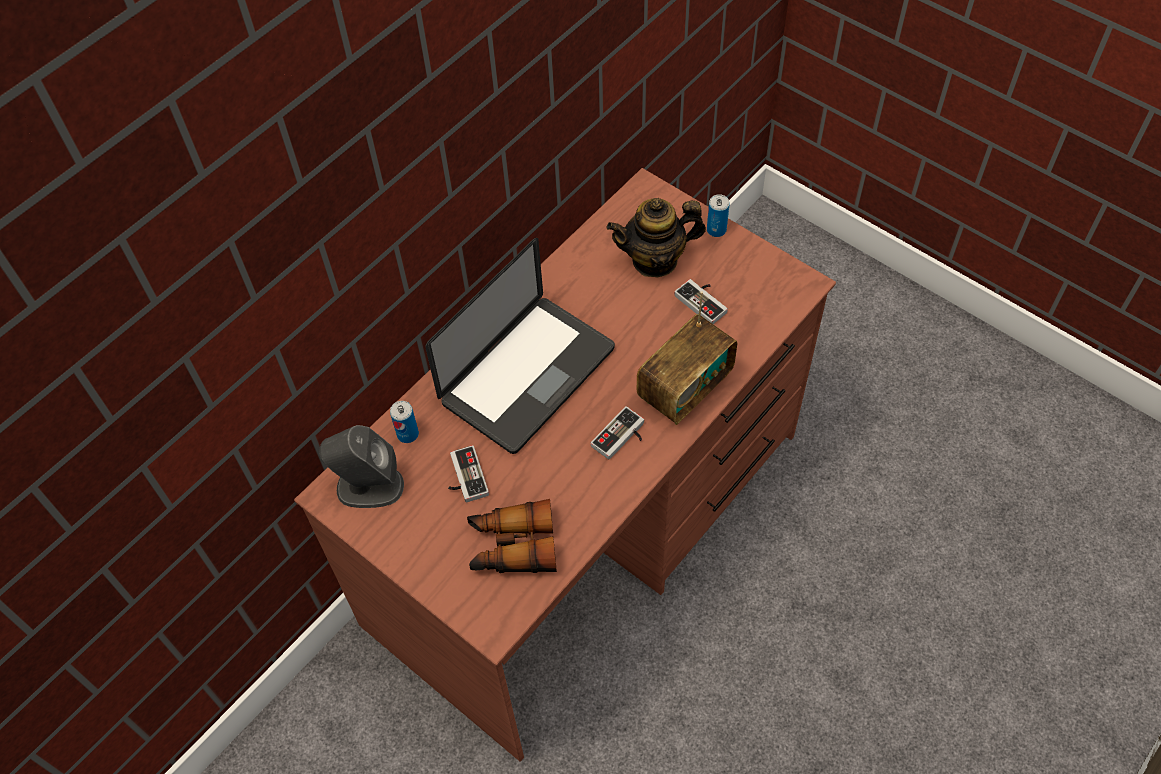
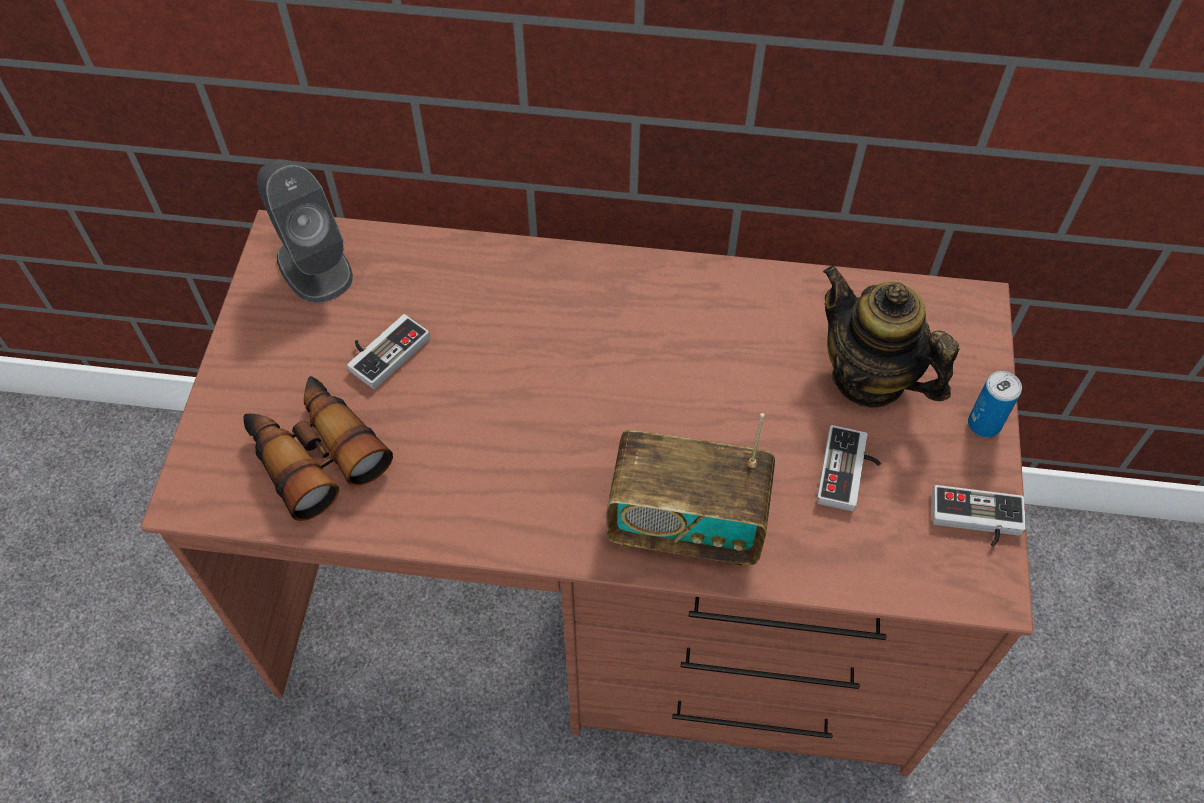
camera: 55 degrees right, 0 degrees up
can [390,401,419,443] -> none
laptop [425,238,615,454] -> none
game controller [591,406,644,460] -> game controller moved to [932,485,1026,547]

